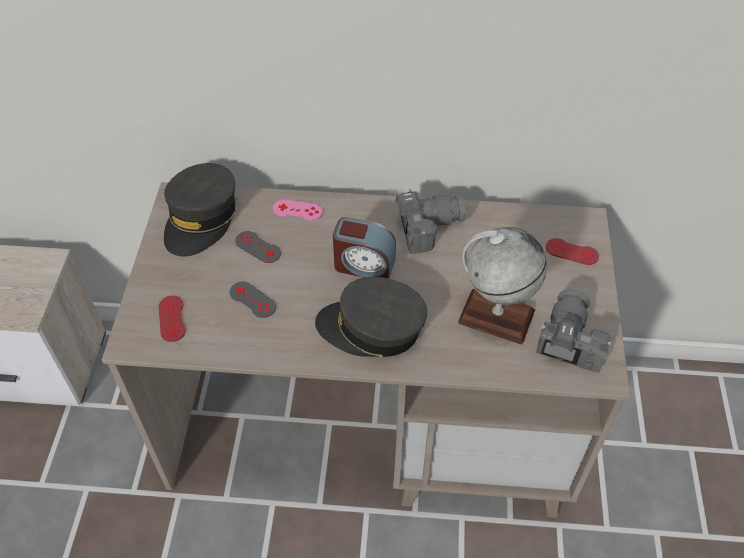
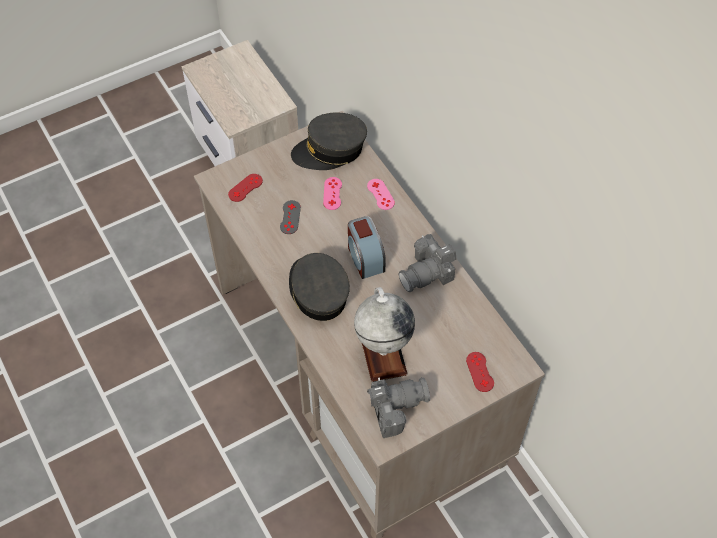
camera: 55 degrees right, 5 degrees up
grey game controller [235,231,281,263] -> pink game controller [323,177,342,210]
camera [396,189,466,254] -> camera turned 105 degrees clockwise [399,234,457,292]

